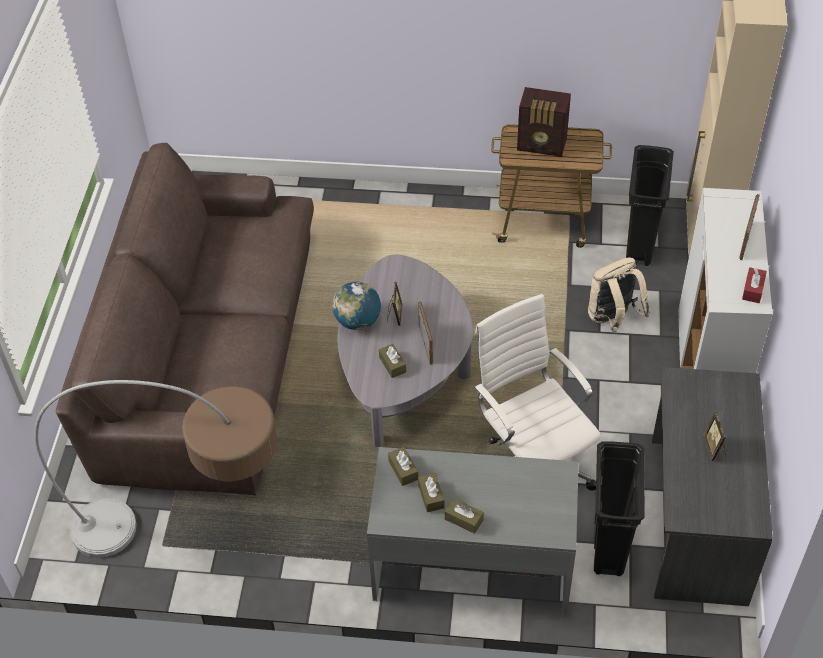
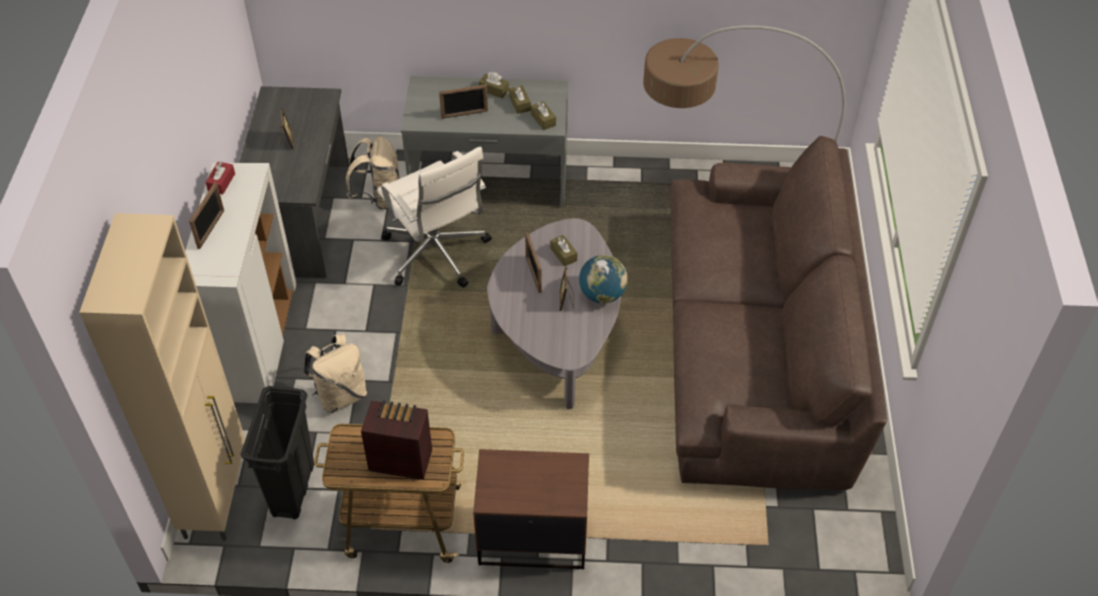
camera: 175 degrees right, 0 degrees up
black trash can [594,441,645,576] -> beige backpack [346,137,399,210]
none -> picture frame [439,84,488,119]
none -> brown nightstand [473,449,589,570]

